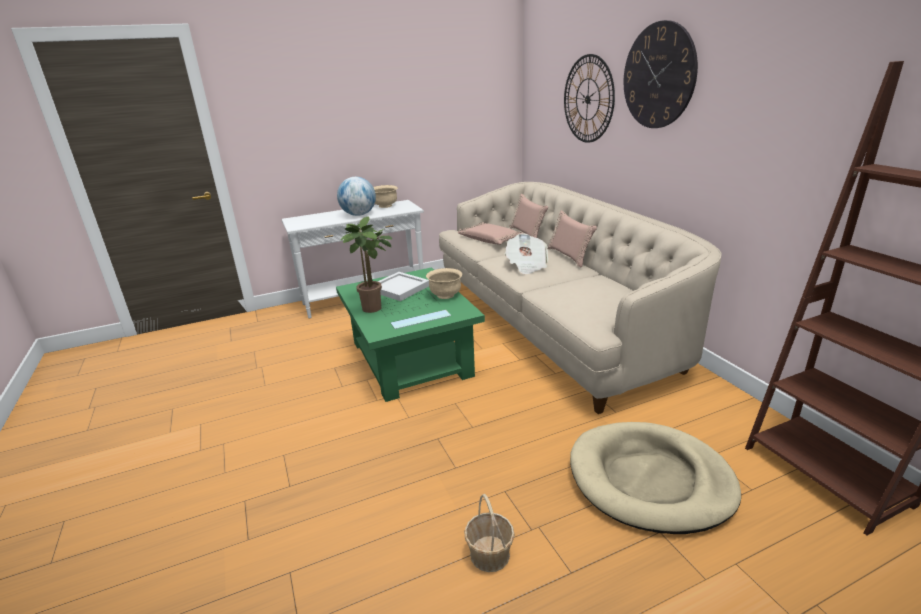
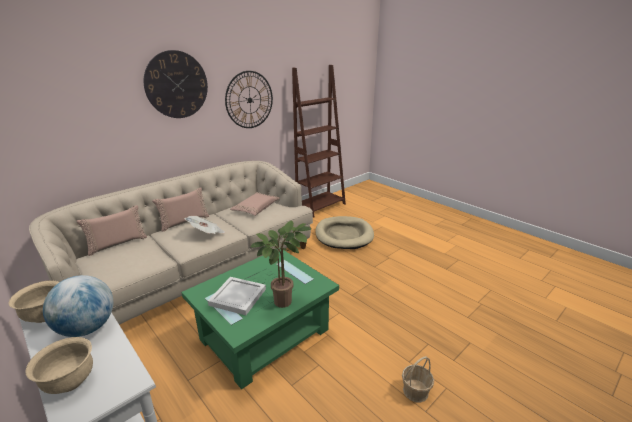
camera: 110 degrees left, 0 degrees up
beige bowl [426,268,462,299] -> beige bowl moved to [25,337,93,394]
beige pillow [458,222,523,245] -> beige pillow moved to [230,192,280,216]
basket [464,494,515,572] -> basket moved to [402,356,434,402]
wall clock [564,54,615,143] -> wall clock moved to [225,71,273,128]

